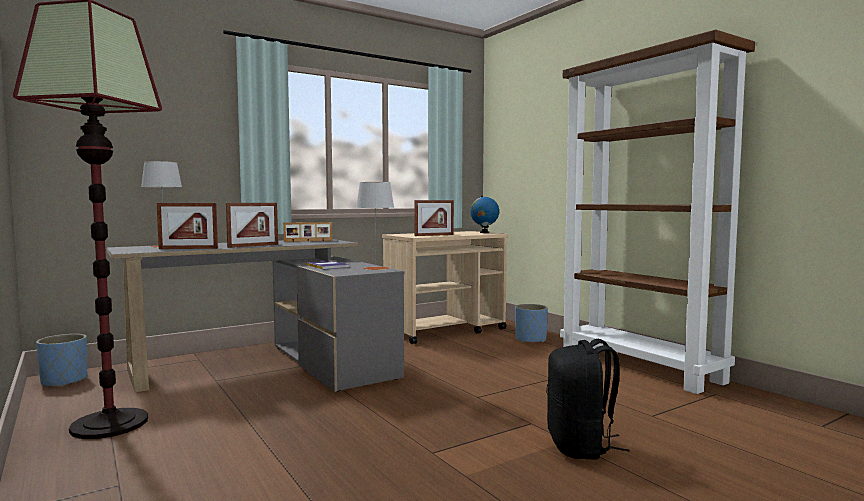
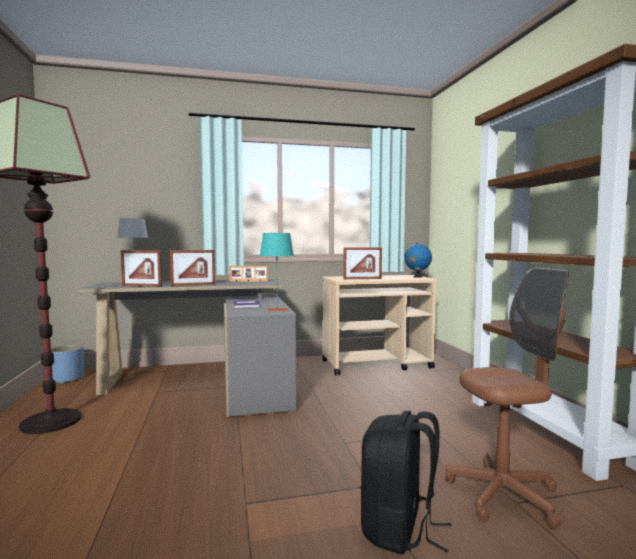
camera: 20 degrees right, 0 degrees up
grey table lamp [356,182,394,270] -> turquoise table lamp [260,233,294,312]
blue planter [515,304,548,343] -> none
none -> brown office chair [445,268,569,530]

